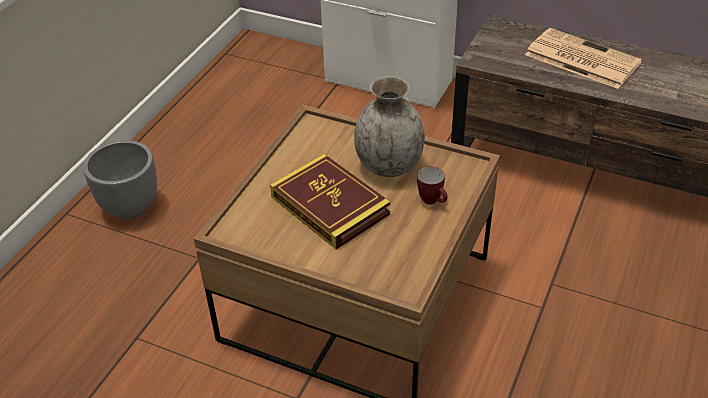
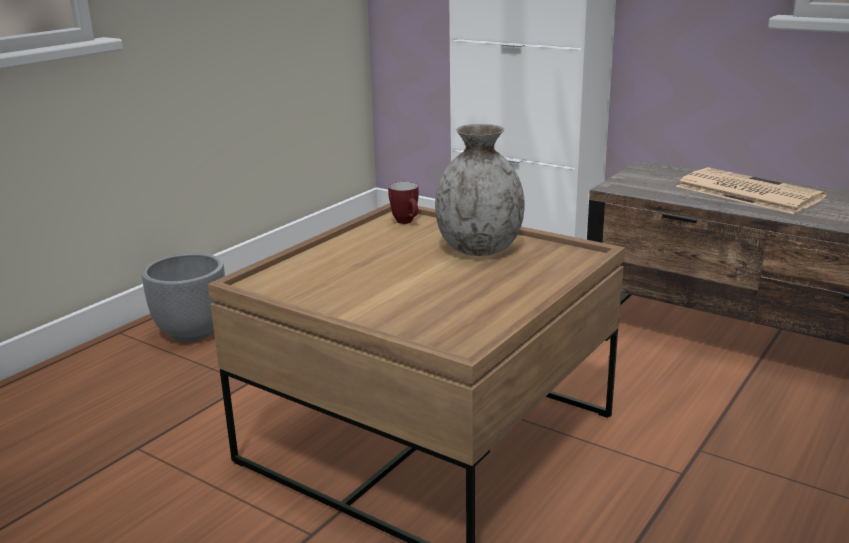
camera: 10 degrees right, 20 degrees down
book [270,154,390,250] -> none
mug [417,167,448,205] -> mug moved to [388,182,419,224]

